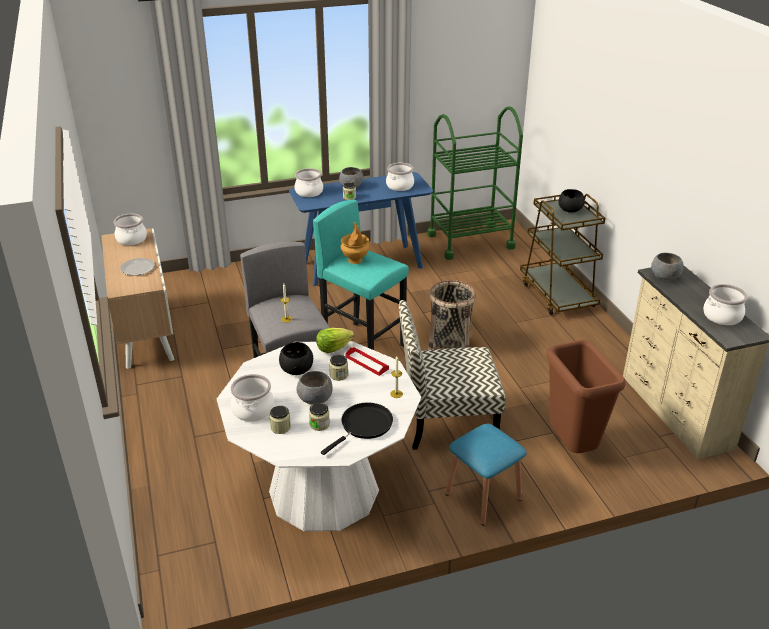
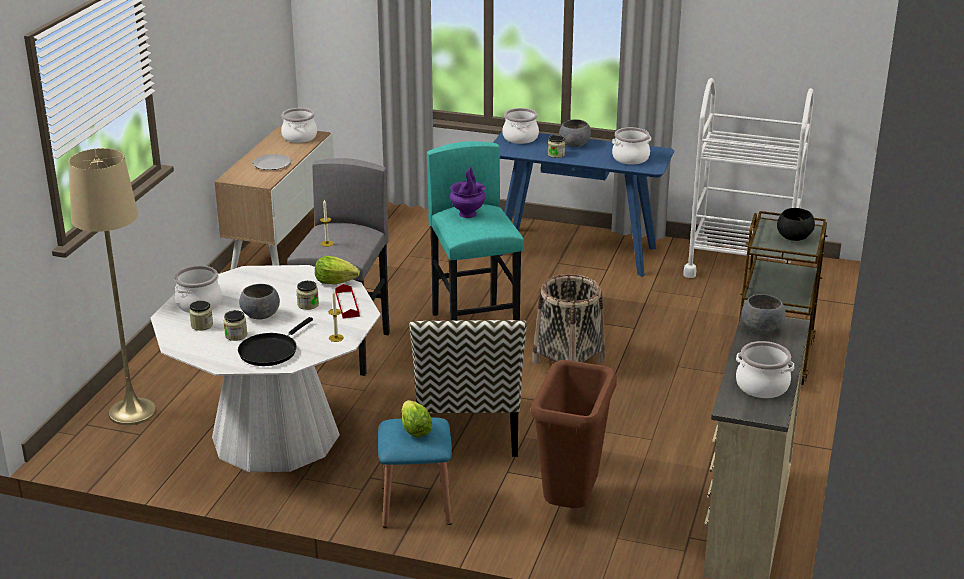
camera: 35 degrees right, 5 degrees down
black bowl [279,342,313,375] -> none
black frying pan [321,402,393,455] -> black frying pan turned 135 degrees clockwise [238,317,313,366]
brown vase [340,222,370,264] -> purple vase [450,166,486,218]
chair [399,300,506,450] -> chair turned 120 degrees counterclockwise [409,320,527,457]
green cart [427,106,523,260] -> white cart [683,78,814,278]
none -> beige floor lamp [69,148,156,425]
none -> lettuce [402,400,432,437]

